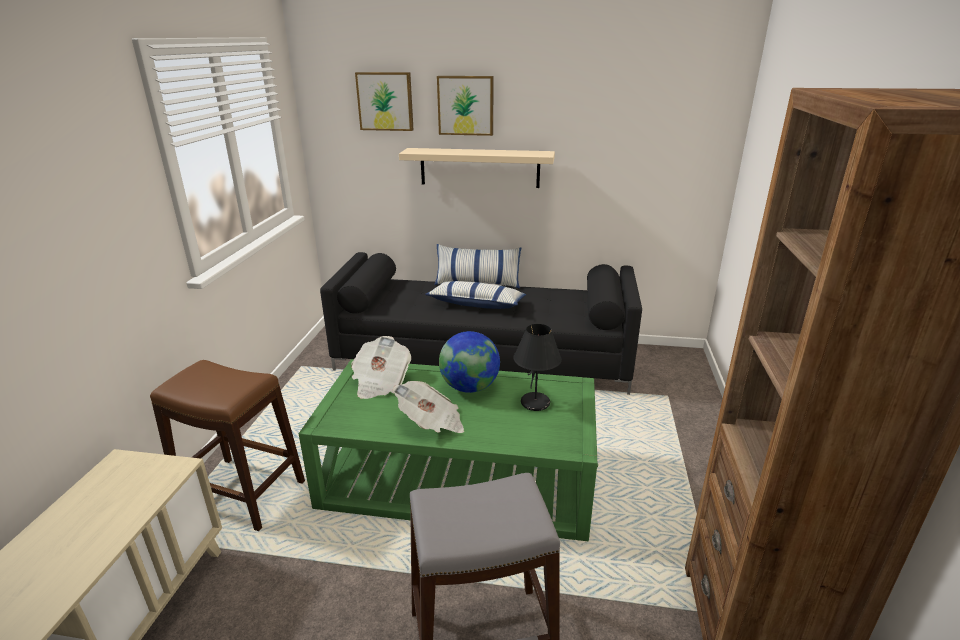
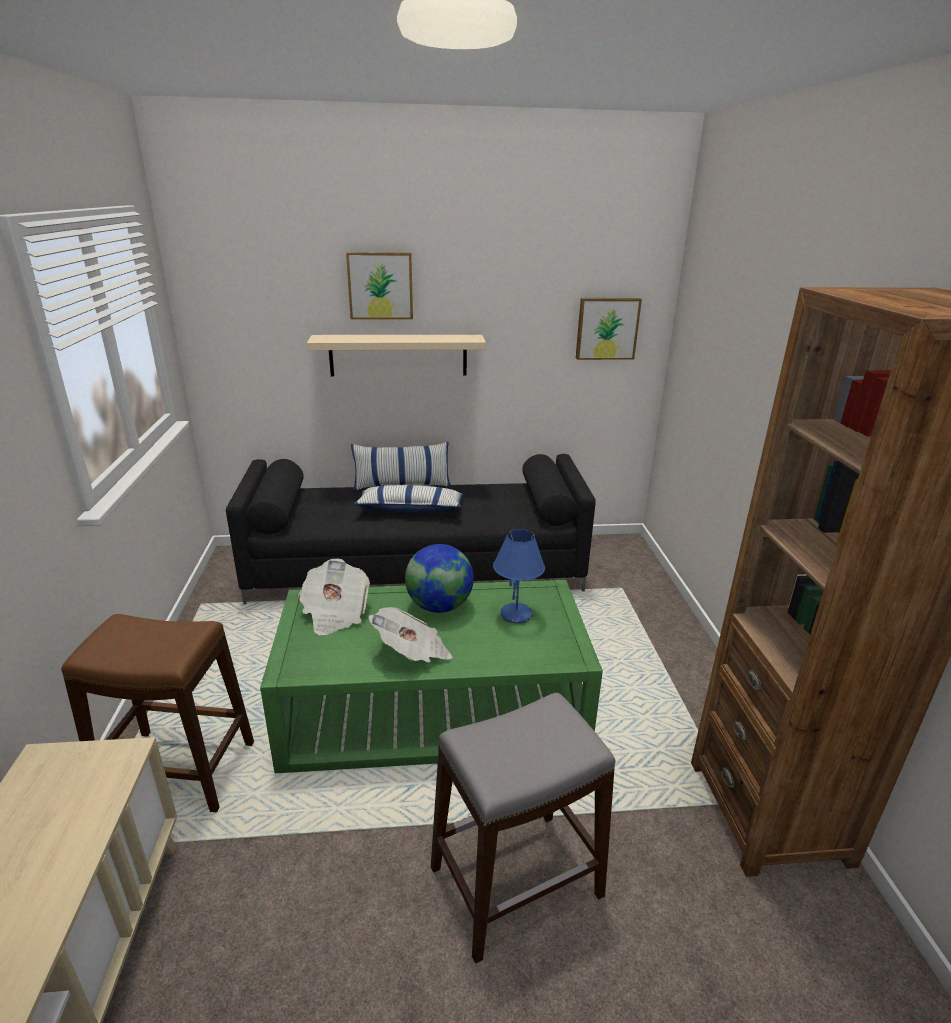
camera: 15 degrees left, 0 degrees up
picture [355,72,414,131] -> picture moved to [576,298,642,360]
black table lamp [513,324,562,411] -> blue table lamp [493,529,545,624]

